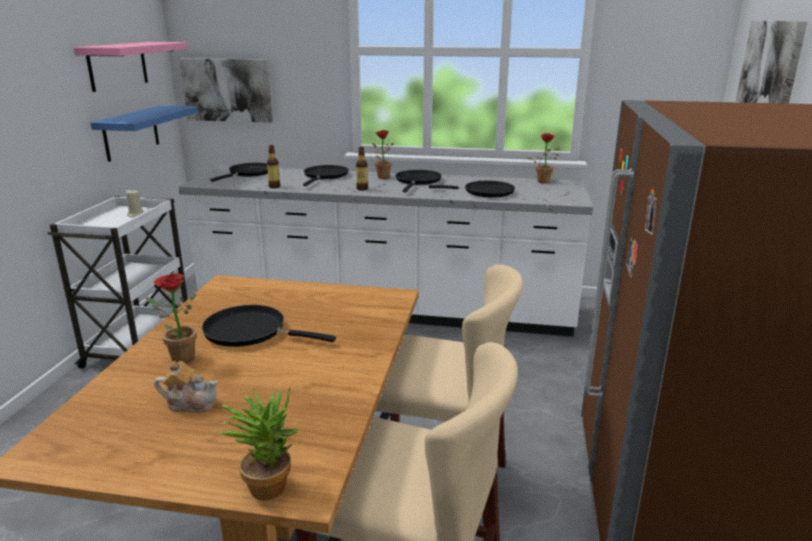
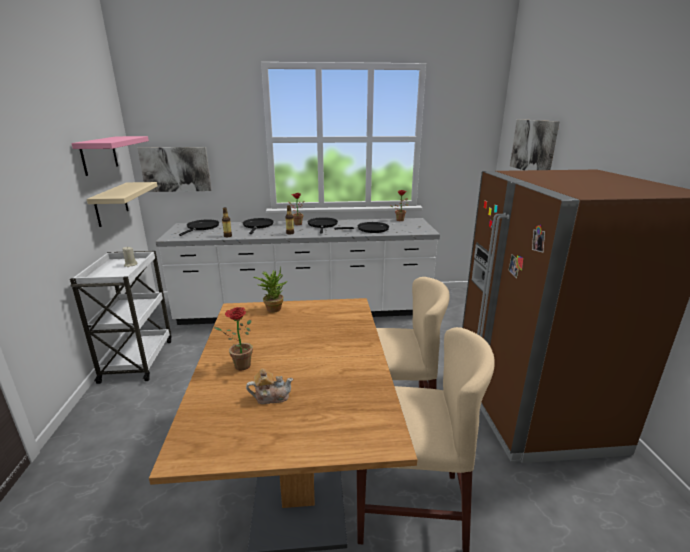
camera: 15 degrees left, 0 degrees up
blue shelf [91,105,198,162] -> beige shelf [87,182,157,227]
black frying pan [202,305,336,347] -> none
potted plant [219,387,300,500] -> potted plant moved to [253,267,287,313]

